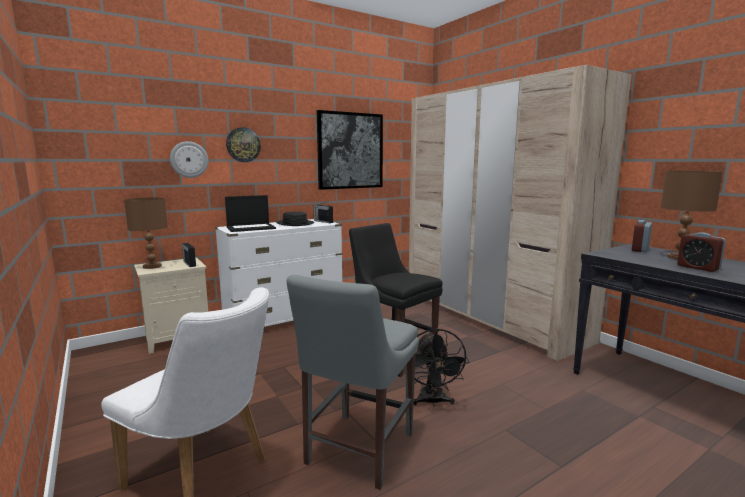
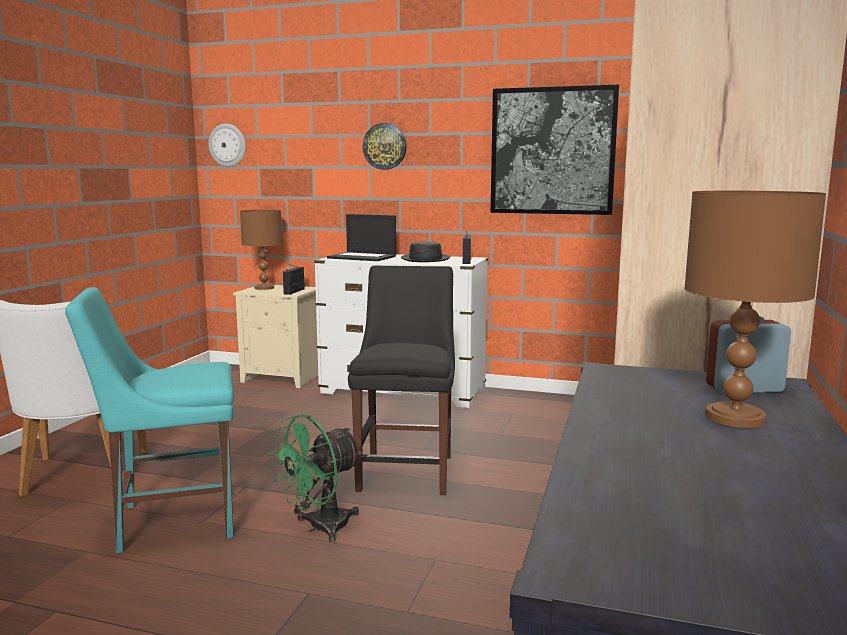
camera: 50 degrees right, 0 degrees up
wall clock [170,141,208,178] -> wall clock moved to [208,124,246,167]
grey chair [287,275,419,490] -> turquoise chair [65,287,234,554]
black fan [414,328,469,406] -> green fan [268,414,362,542]
alarm clock [677,232,726,272] -> none

